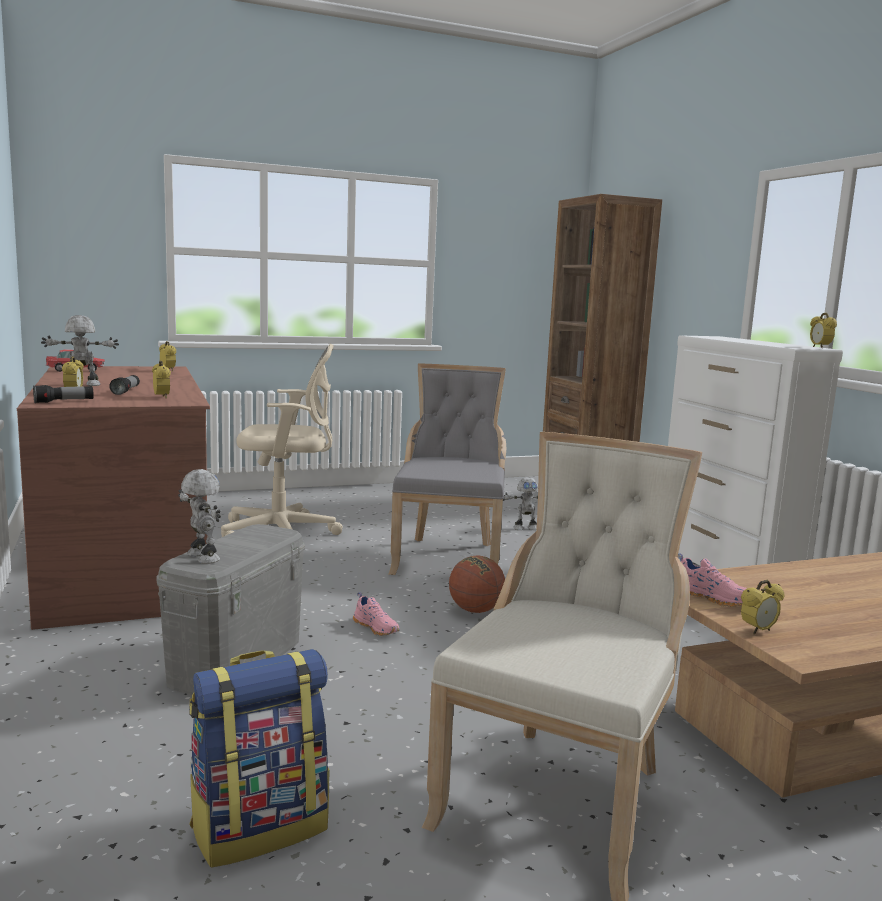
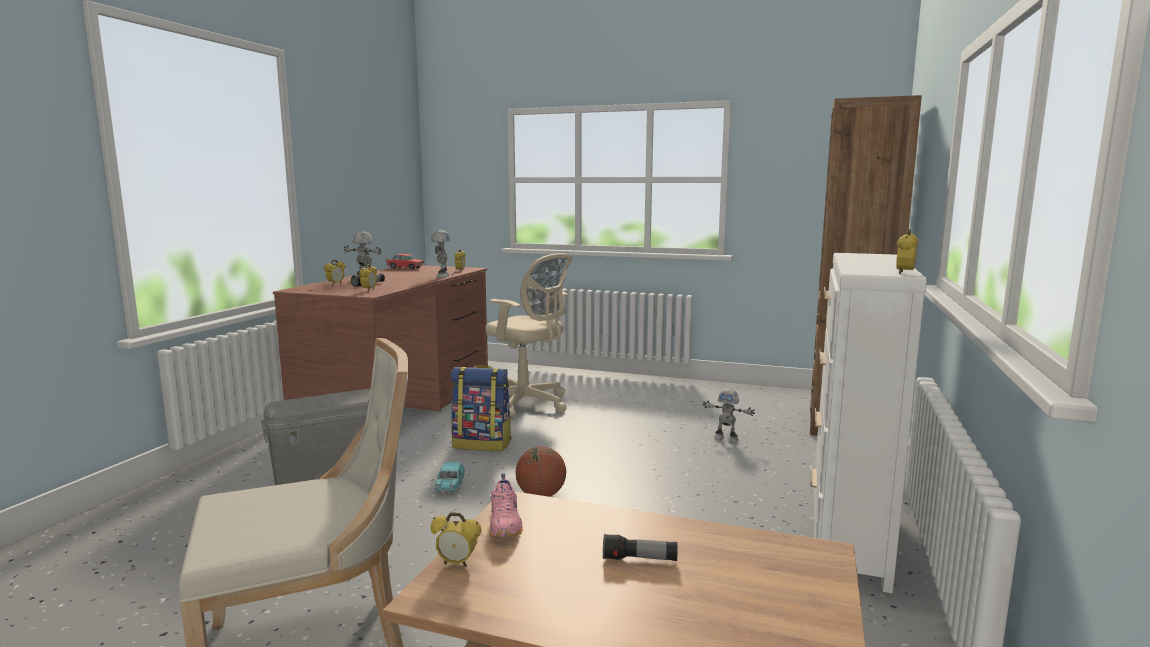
camera: 40 degrees right, 0 degrees up
flashlight [33,385,94,403] -> flashlight moved to [603,534,678,561]
toy robot [178,469,221,564] -> toy robot moved to [431,230,450,278]
backpack [189,649,329,868] -> backpack moved to [450,365,512,451]
pink shoe [353,592,400,636] -> turquoise toy car [435,462,465,494]
grey chair [389,364,506,575] -> none

